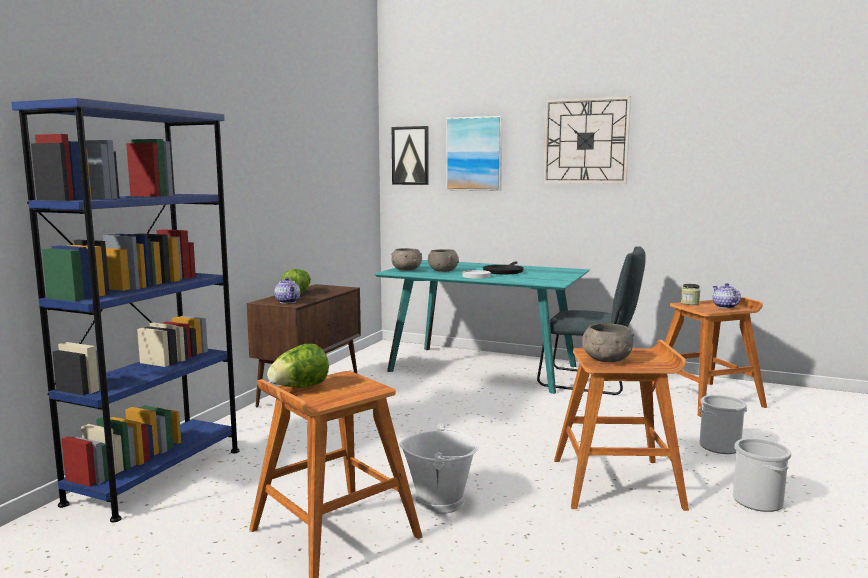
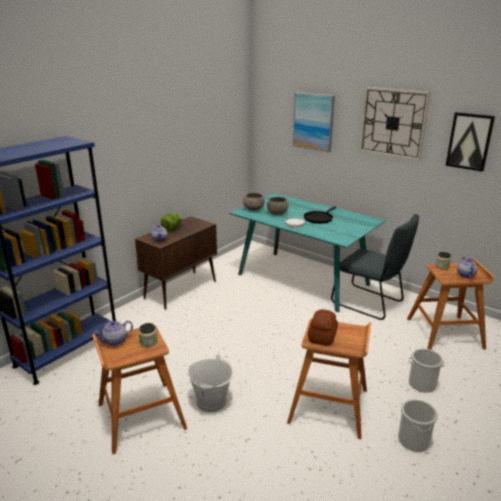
camera: 15 degrees right, 15 degrees up
lettuce [267,344,329,387] -> teapot [94,321,133,346]
picture [392,126,429,185] -> picture moved to [446,112,495,172]
grey bowl [582,323,634,362] -> bread [308,309,338,346]
none -> jar [139,323,158,347]

